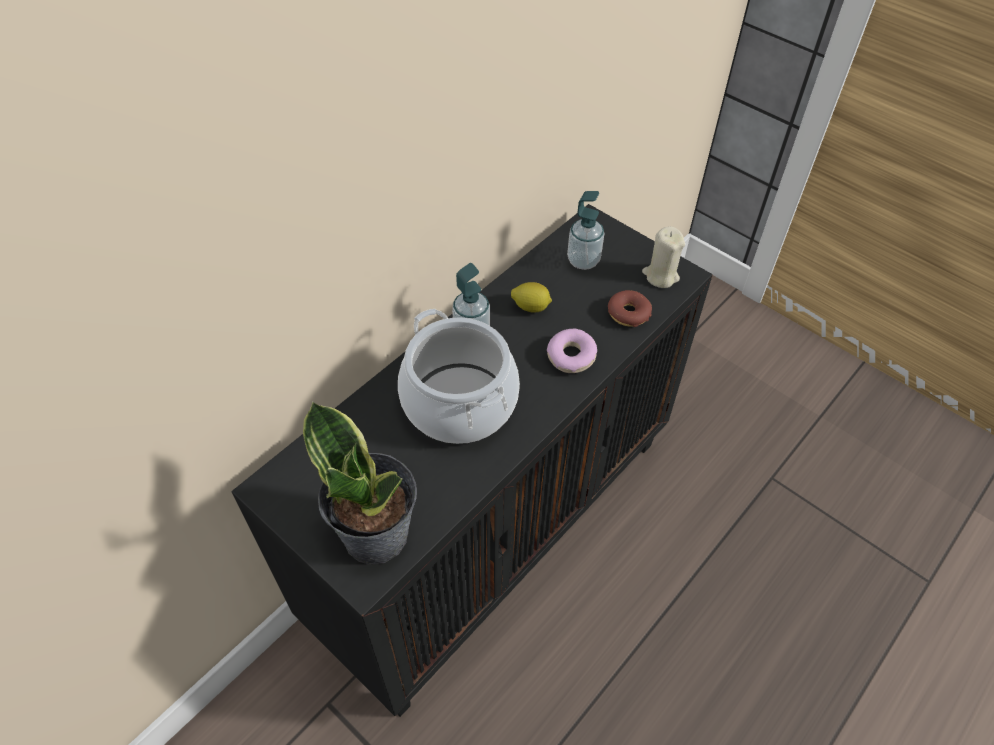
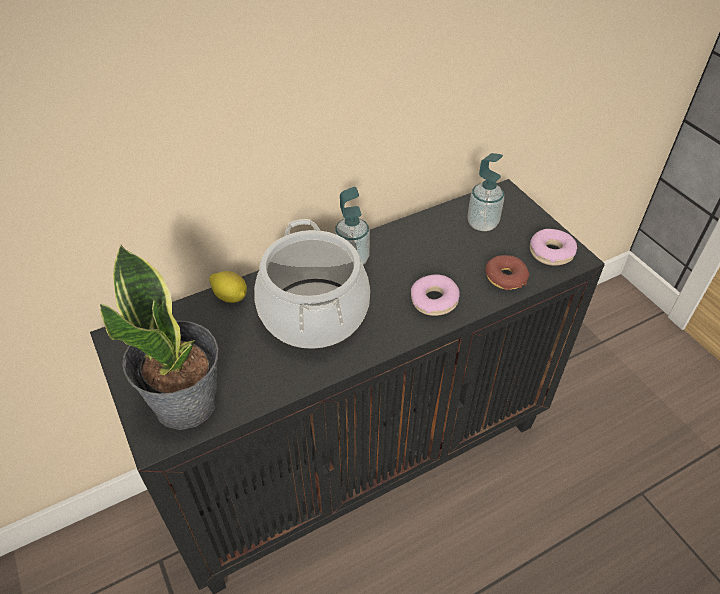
camera: 20 degrees right, 5 degrees down
lemon [511,282,552,312] -> lemon moved to [209,271,247,303]
beige candle [642,226,685,288] -> donut [530,229,577,266]

